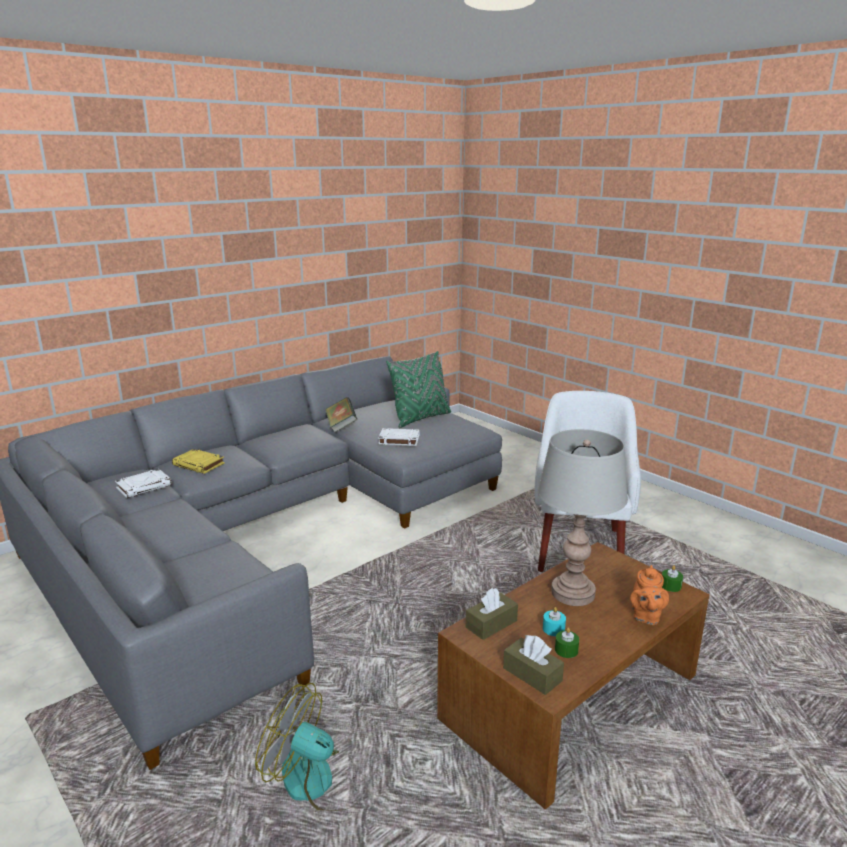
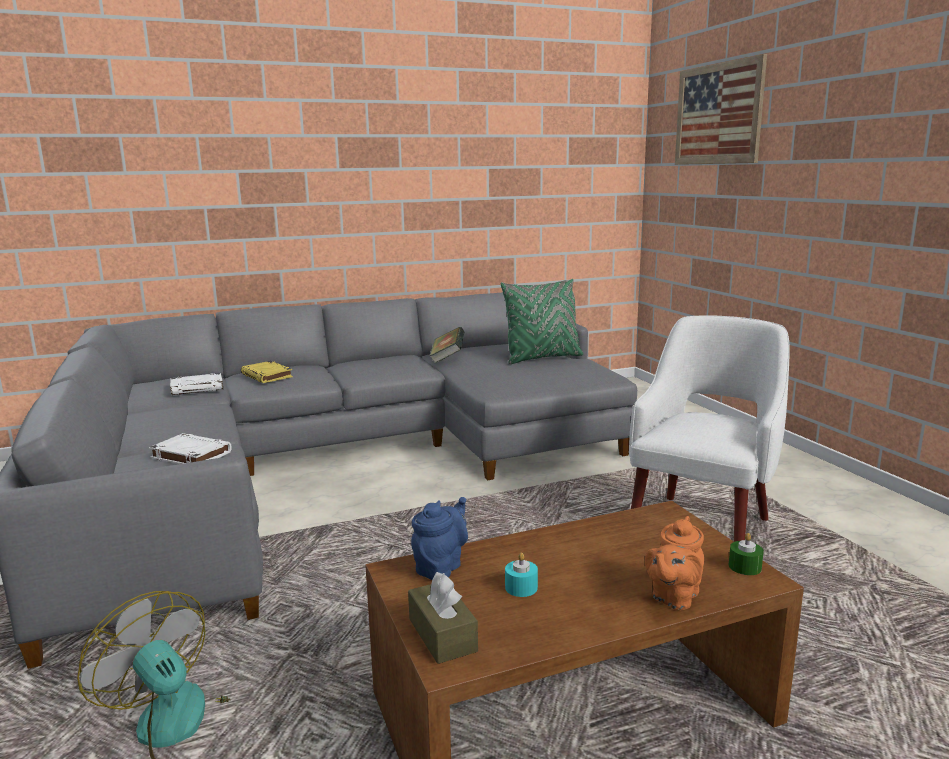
camera: 20 degrees right, 5 degrees down
white book [378,428,420,446] -> white book moved to [149,433,232,464]
brown tissue box [466,588,518,640] -> blue teapot [411,497,468,580]
grey table lamp [537,429,628,606] -> none
green candle [555,627,579,658] -> none
none -> picture [675,54,767,165]

